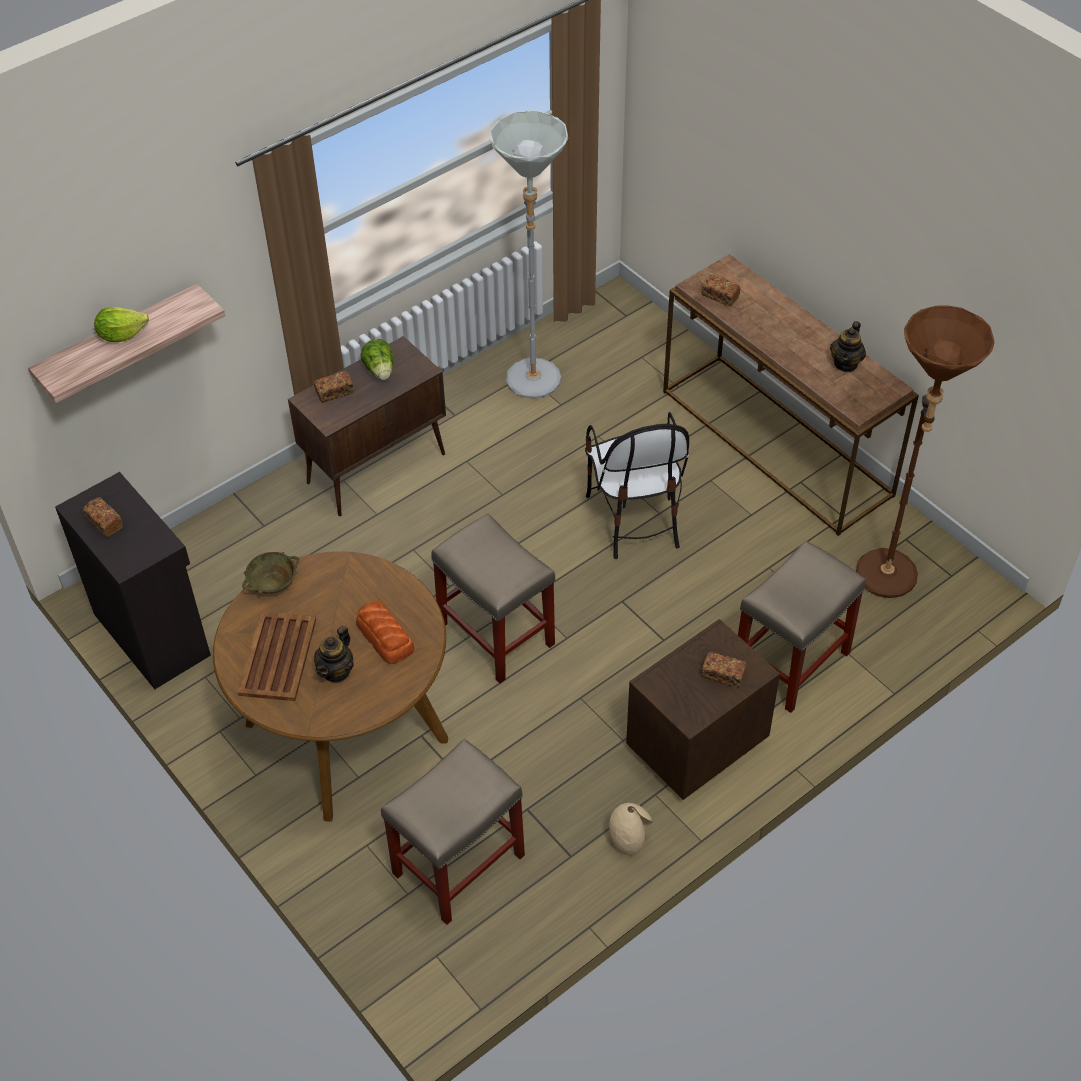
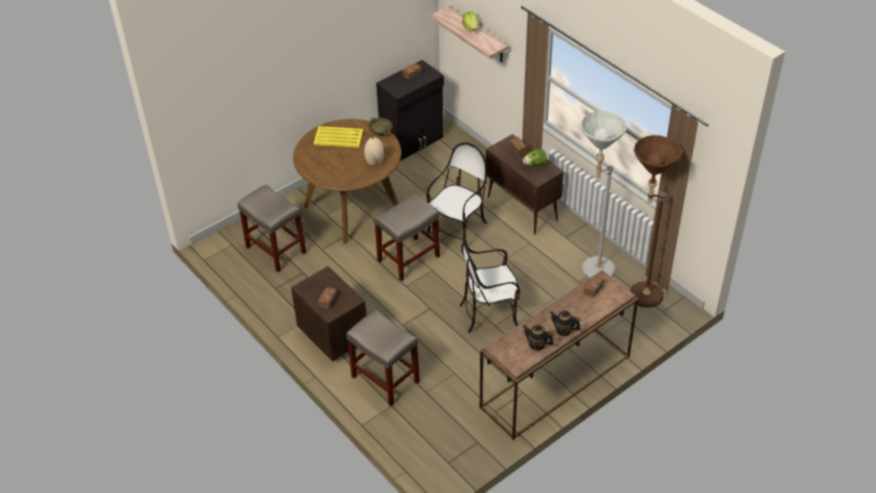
camera: 90 degrees right, 5 degrees down
brown tray [237,612,316,701] -> yellow tray [314,126,363,148]
teapot [314,625,354,683] -> teapot moved to [550,310,581,337]
bread [356,600,414,664] -> none
beige vase [609,803,653,855] -> beige vase moved to [364,137,384,165]
brown floor lamp [856,305,994,598] -> brown floor lamp moved to [630,135,681,308]
none -> chair [426,142,487,252]

